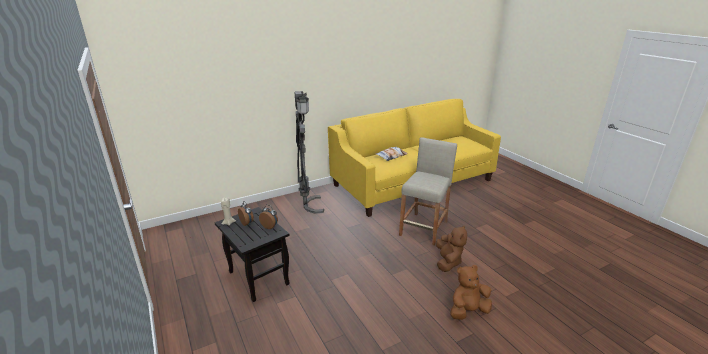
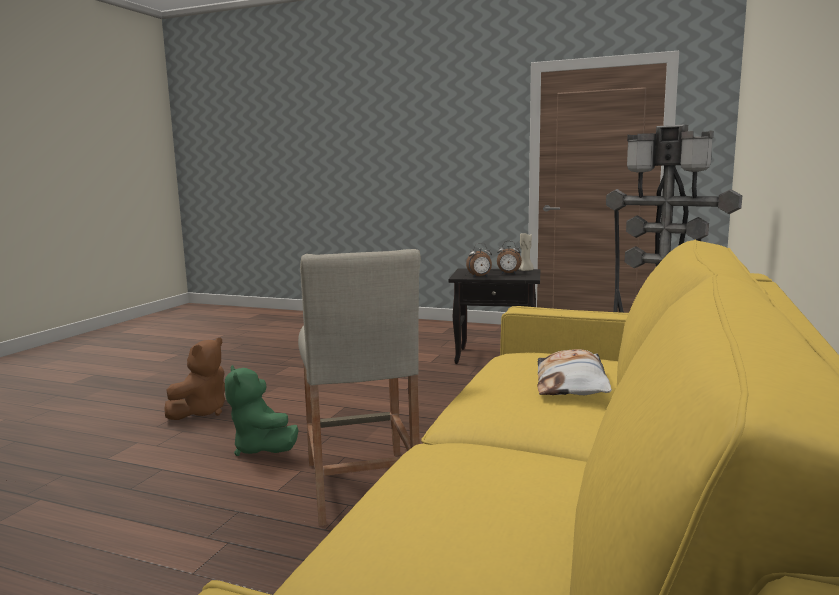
camera: 140 degrees right, 15 degrees down
brown plush toy [436,225,467,272] -> green plush toy [225,365,298,456]

